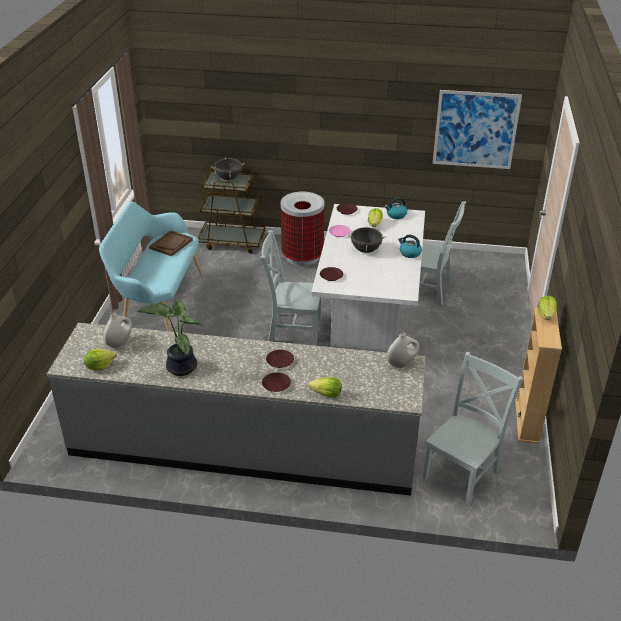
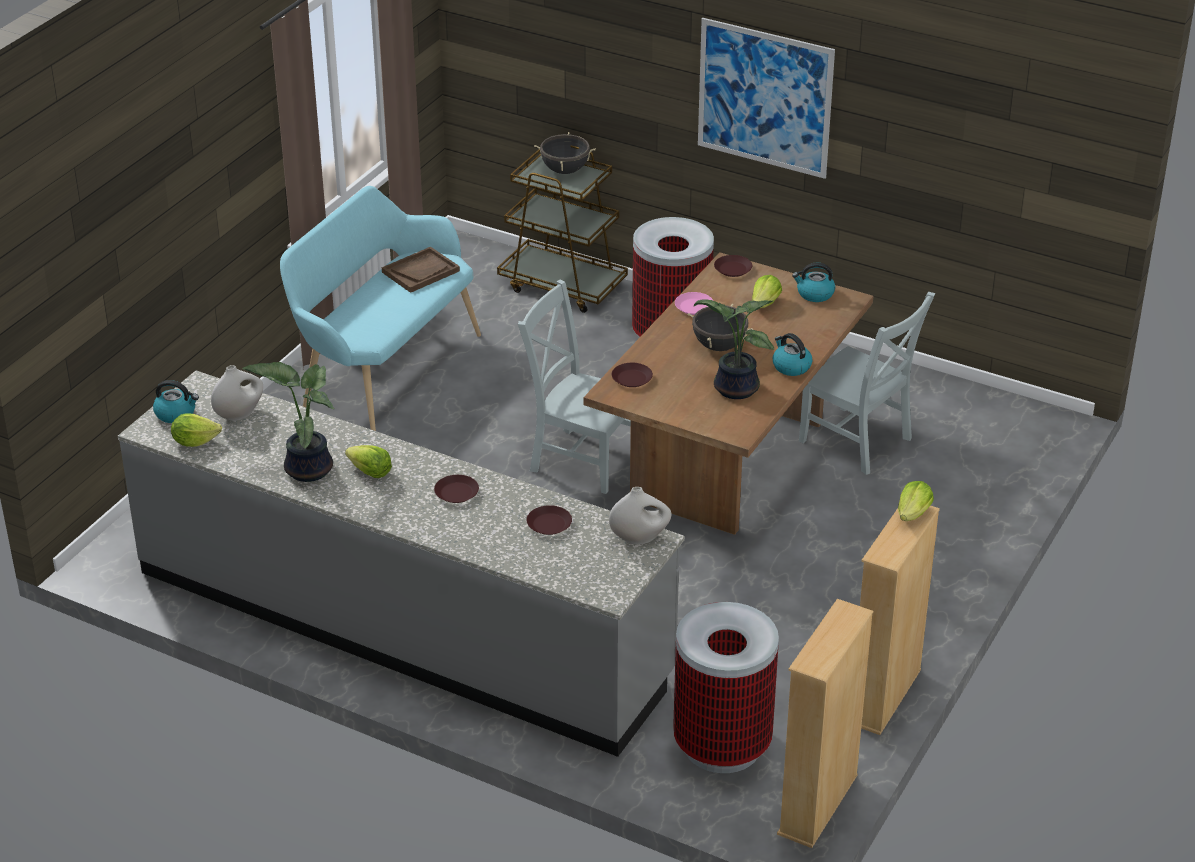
camera: 20 degrees right, 0 degrees up
brown plate [262,373,291,392] -> brown plate moved to [526,505,572,535]
lettuce [308,377,342,398] -> lettuce moved to [345,445,392,478]
white dining table [311,204,425,351] -> brown dining table [584,252,873,535]
grey chair [423,351,523,505] -> trash can [673,602,779,773]
picture [433,90,522,169] -> picture moved to [698,18,835,179]
none -> kettle [153,380,199,423]
none -> potted plant [694,299,774,399]
none -> beige bookcase [777,599,873,848]

